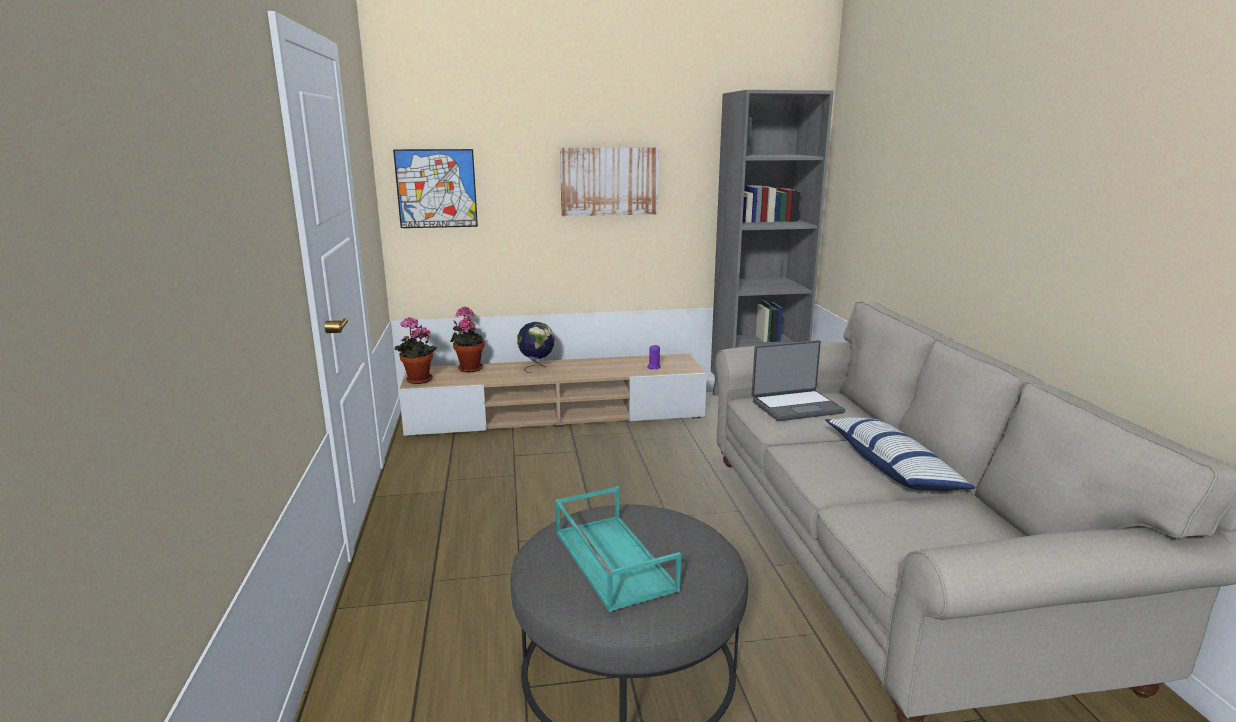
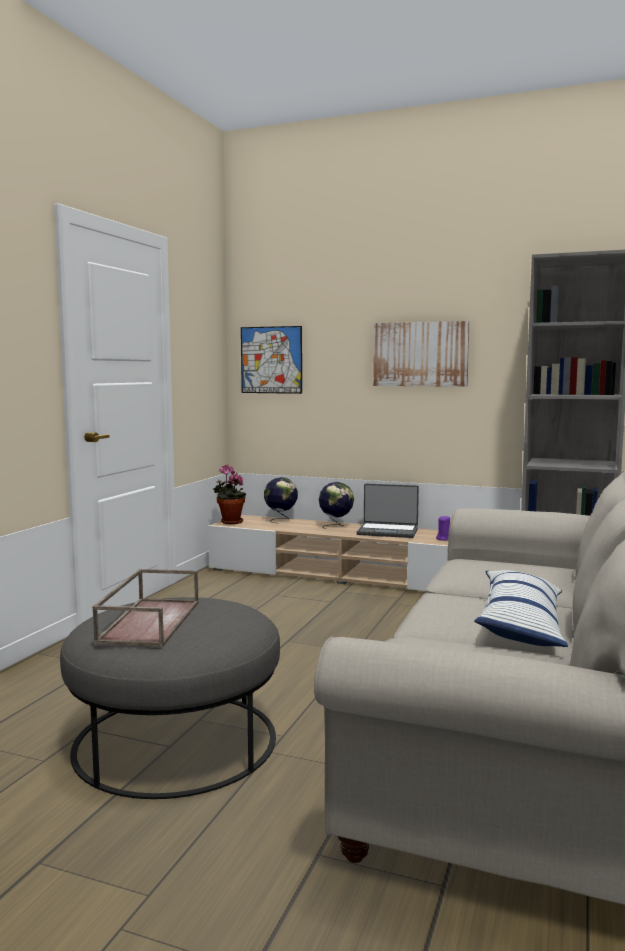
camera: 30 degrees right, 10 degrees down
potted plant [450,307,485,372] -> globe [264,477,298,523]
turquoise tray [555,487,681,612] -> brown tray [92,569,199,647]
laptop [752,340,845,421] -> laptop moved to [357,484,419,538]

